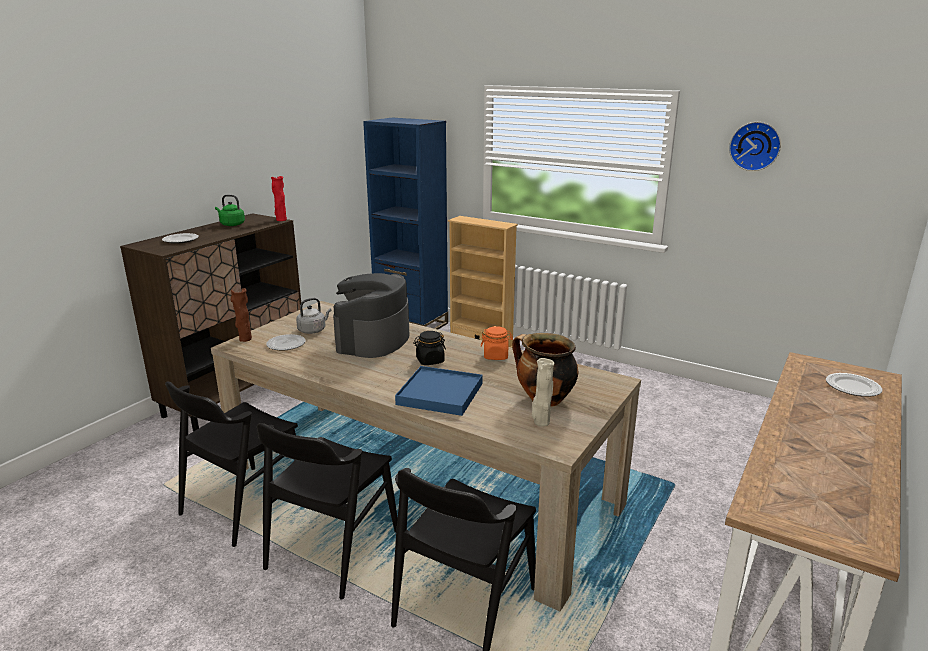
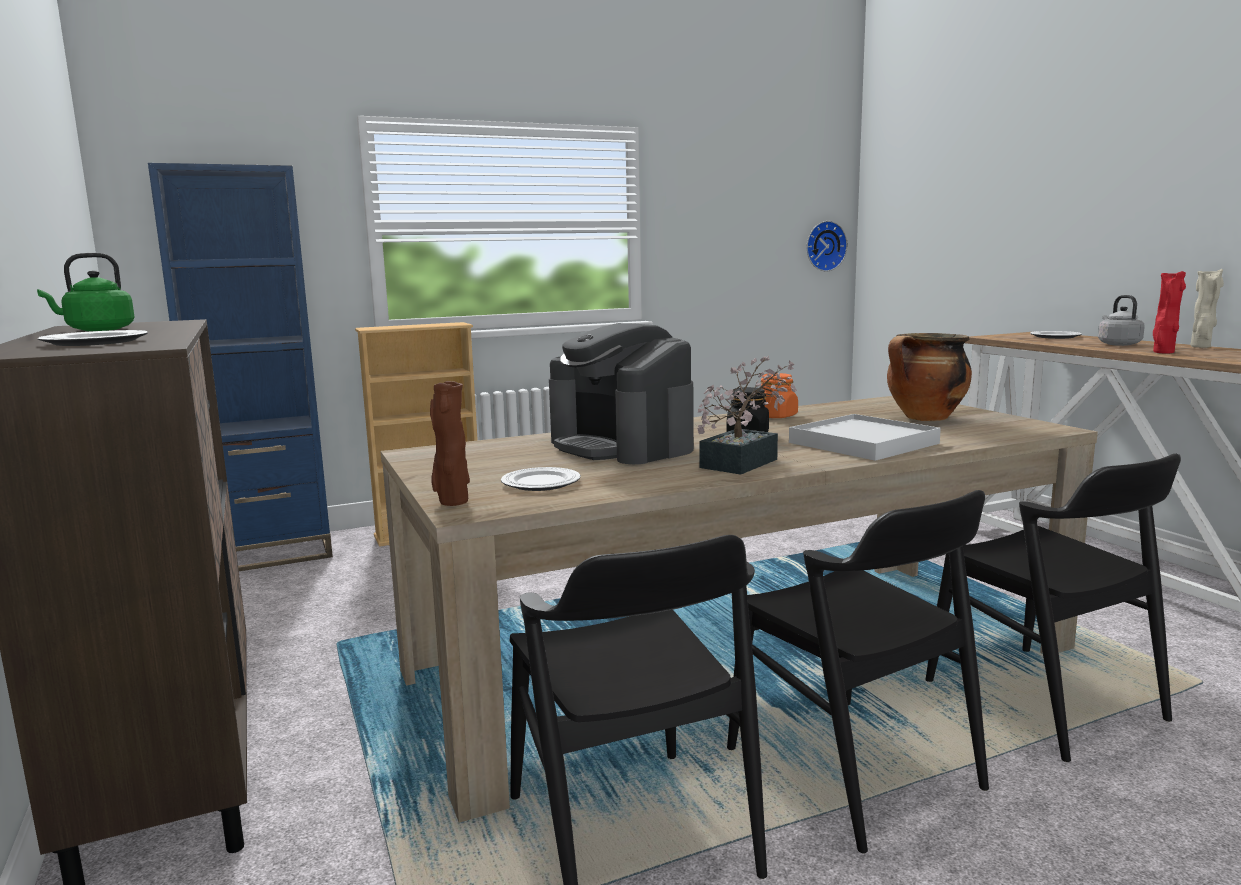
camera: 55 degrees left, 10 degrees down
red vase [271,176,287,221] -> red vase moved to [1153,271,1186,354]
grey kettle [296,298,331,334] -> grey kettle moved to [1098,295,1145,346]
blue tray [395,366,483,416] -> white tray [789,414,941,461]
beige vase [532,358,554,427] -> beige vase moved to [1190,269,1224,348]
wall clock [729,122,781,171] -> wall clock moved to [807,221,847,272]
none -> potted plant [697,355,797,475]

